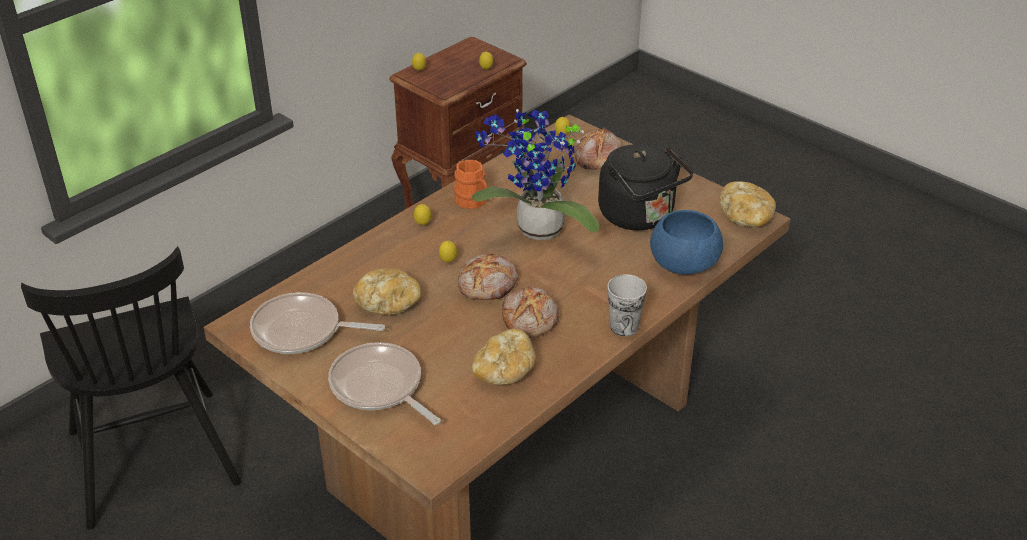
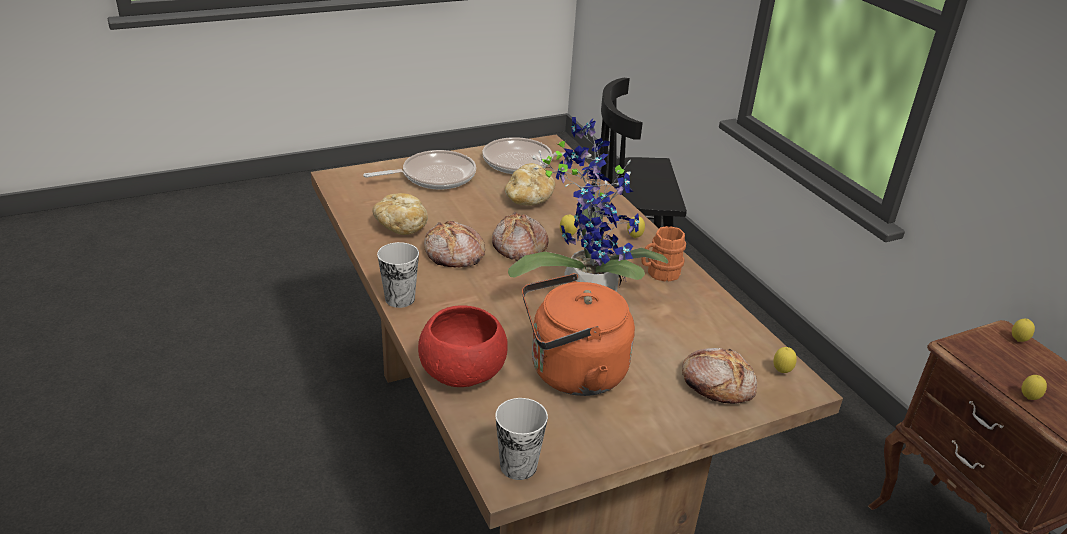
camera: 110 degrees right, 5 degrees down
frying pan [250,292,385,354] -> frying pan turned 120 degrees counterclockwise [482,137,591,174]
black kettle [598,144,693,230] -> orange kettle [522,273,635,396]
blue bowl [650,210,723,275] -> red bowl [418,305,508,387]
bread [720,182,776,227] -> cup [495,398,548,480]

